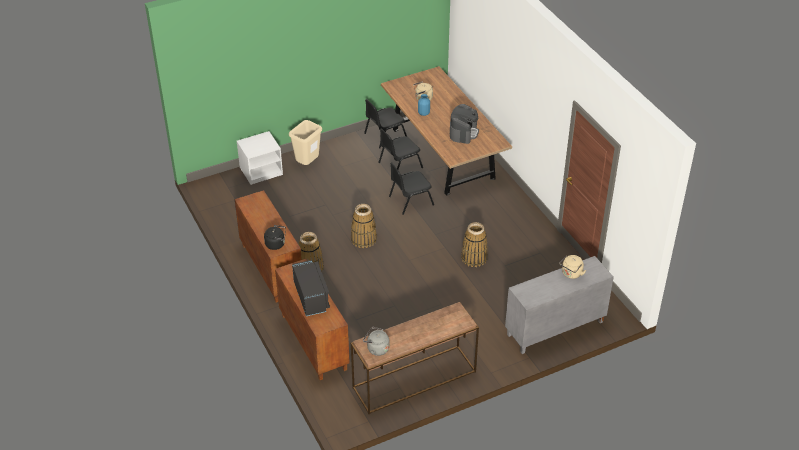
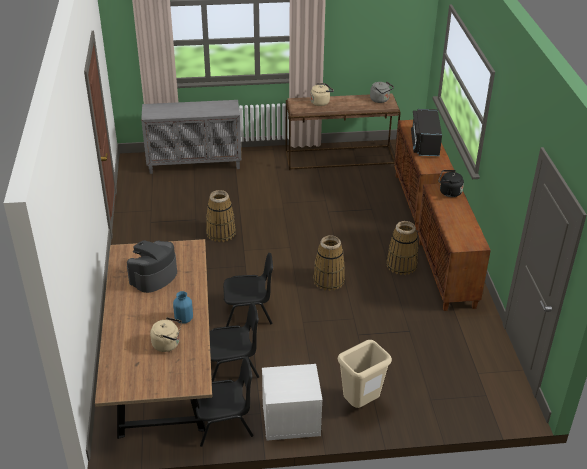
camera: 160 degrees left, 5 degrees down
white nightstand [237,131,283,185] -> white nightstand moved to [262,364,323,441]
beige kettle [559,255,586,279] -> beige kettle moved to [310,83,334,106]

